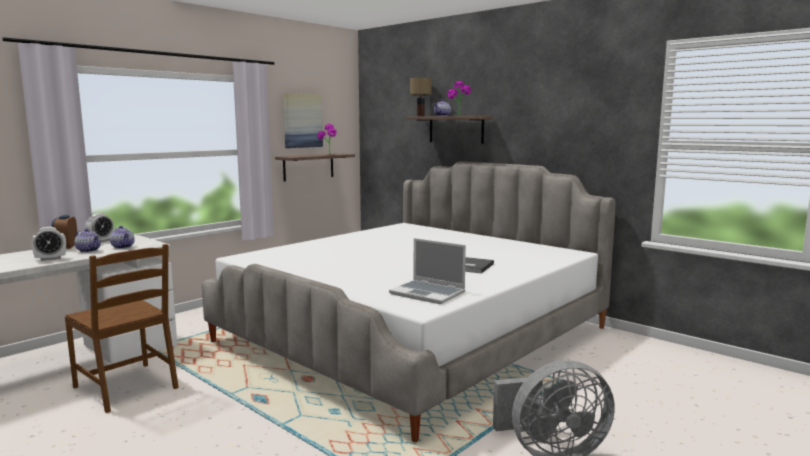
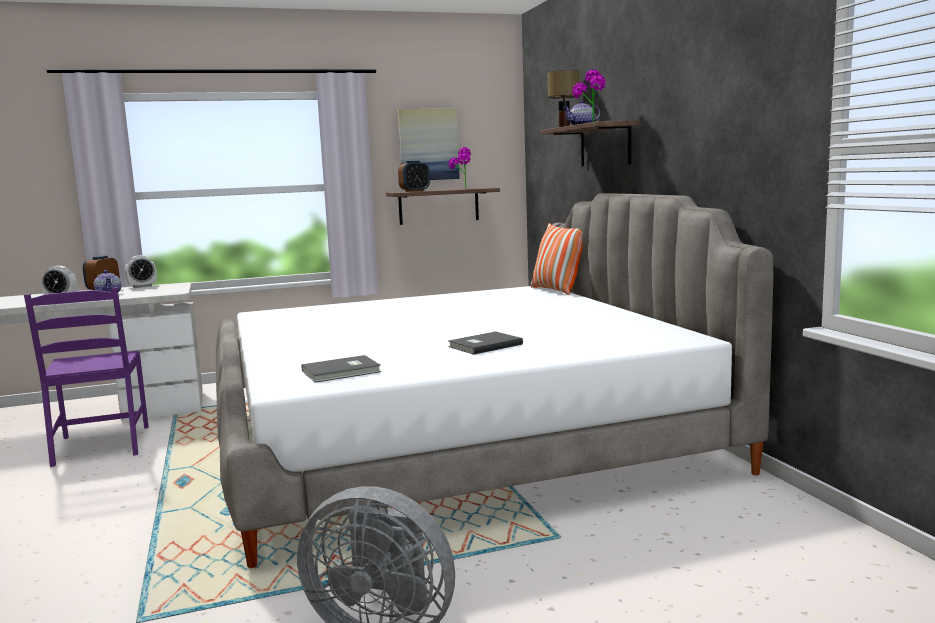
camera: 30 degrees right, 0 degrees up
brown chair [65,244,179,413] -> purple chair [24,287,149,467]
teapot [110,226,135,249] -> none
laptop [389,238,466,304] -> grey book [302,355,381,383]
none -> alarm clock [398,161,430,192]
none -> pillow [531,223,582,294]

